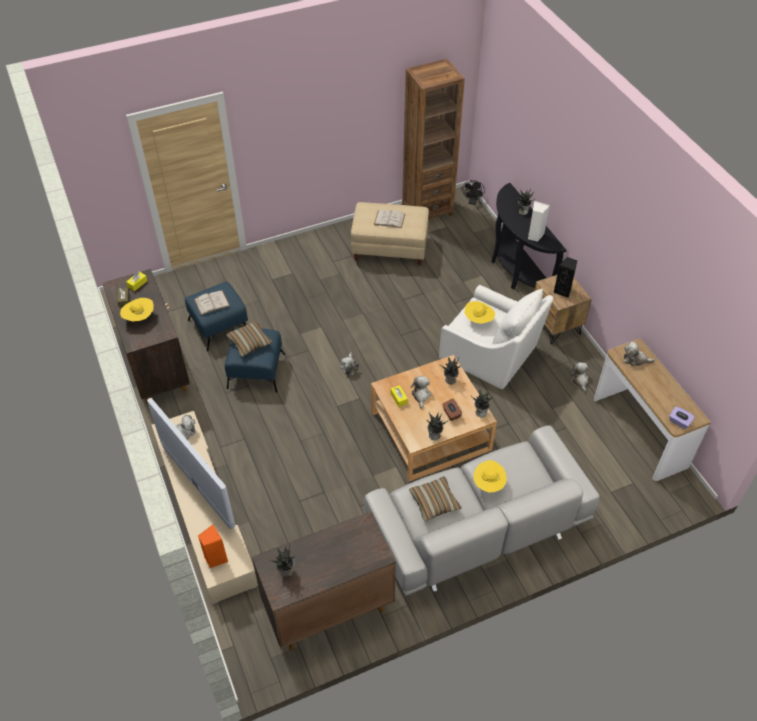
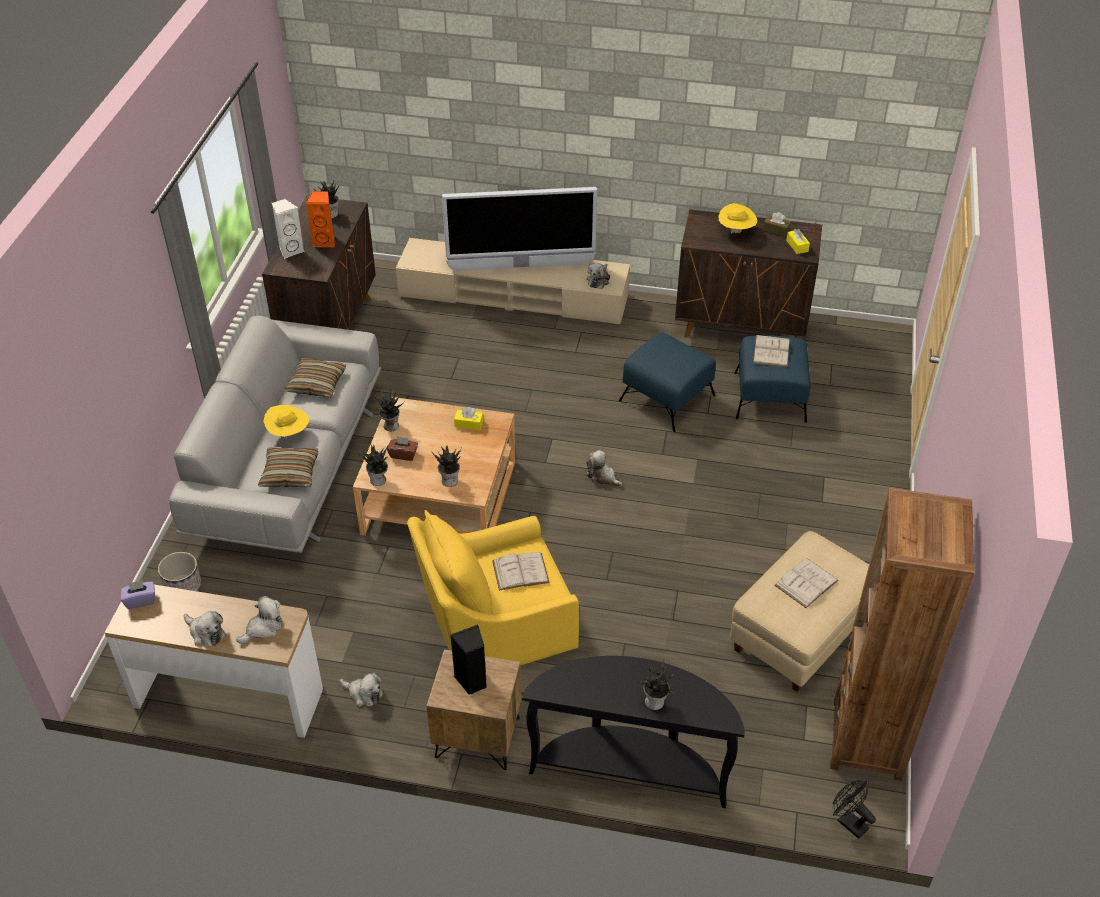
camera: 125 degrees right, 5 degrees down
orange speaker [198,525,228,568] -> orange speaker moved to [306,191,335,247]
pillow [226,321,272,357] -> pillow moved to [258,447,318,487]
plush toy [411,376,431,409] -> plush toy moved to [183,611,226,647]
white armchair [439,285,553,389] -> yellow armchair [407,510,579,666]
yellow hat [464,301,495,324] -> white book [492,552,550,591]
white speaker [528,201,550,242] -> white speaker moved to [272,198,304,259]
none -> planter [158,552,201,591]

